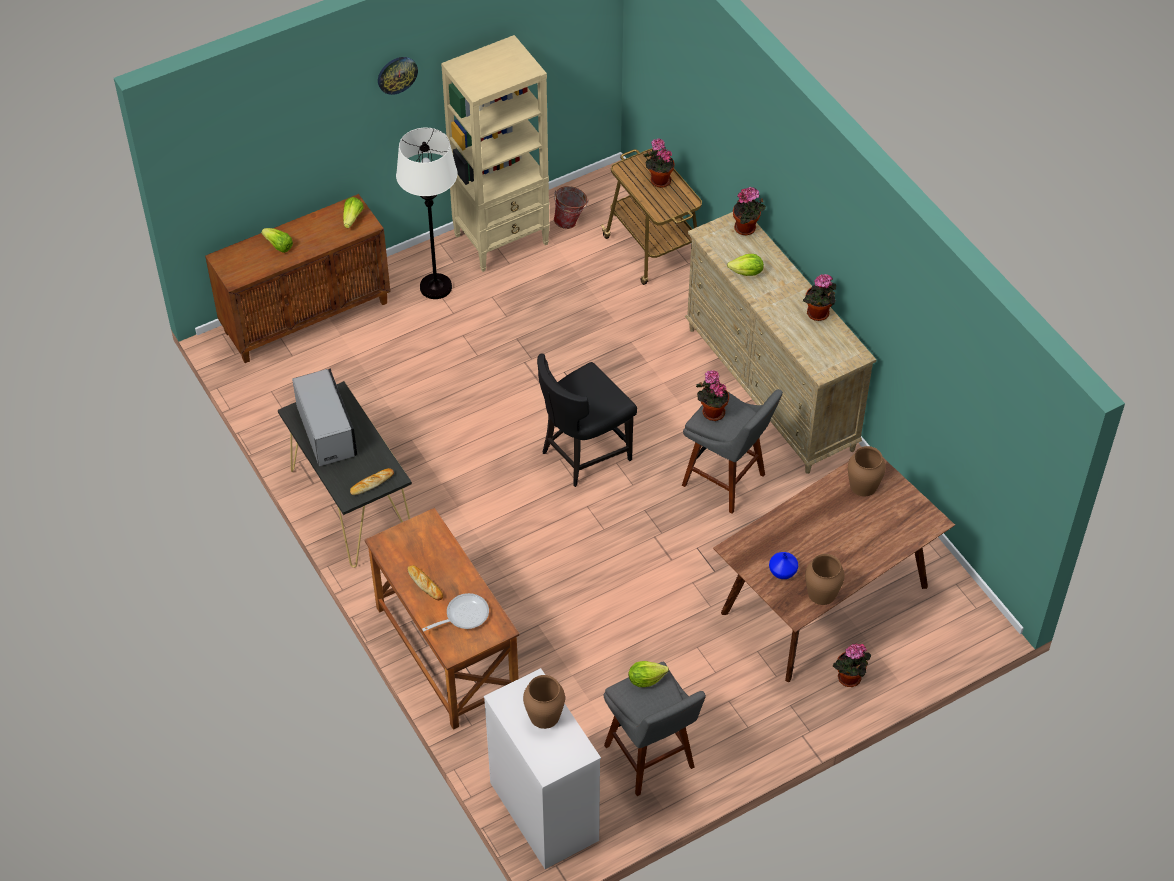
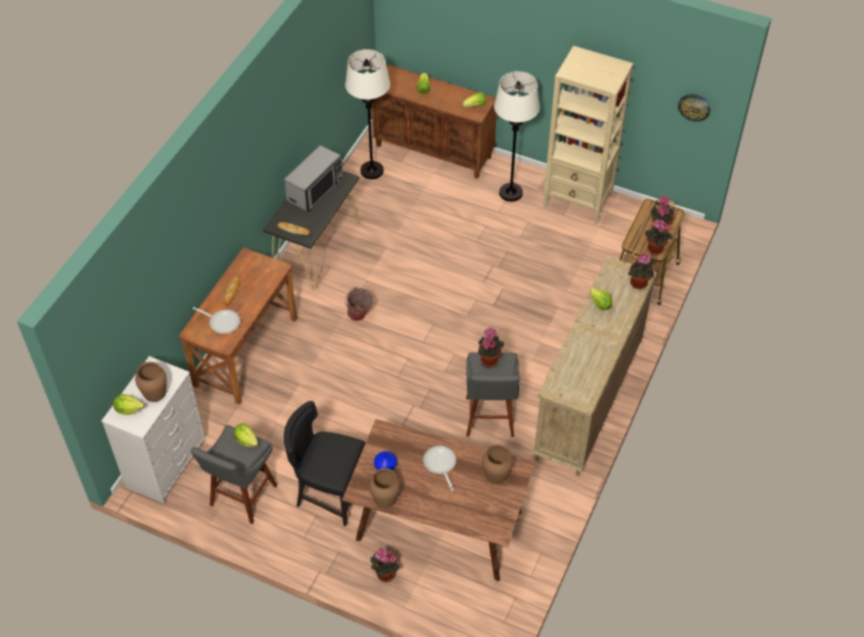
camera: 55 degrees right, 0 degrees up
wall clock [378,57,418,95] -> wall clock moved to [678,94,710,122]
black chair [537,354,637,487] -> black chair moved to [284,401,365,526]
bucket [554,186,589,229] -> bucket moved to [345,287,373,321]
potted plant [803,274,836,321] -> potted plant moved to [645,219,673,255]
none -> lettuce [113,394,145,415]
none -> white floor lamp [345,49,390,179]
none -> frying pan [423,446,456,491]

